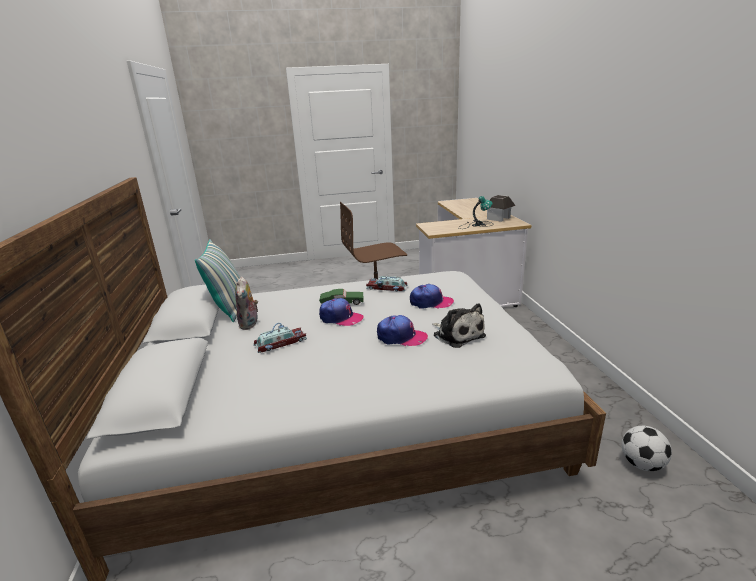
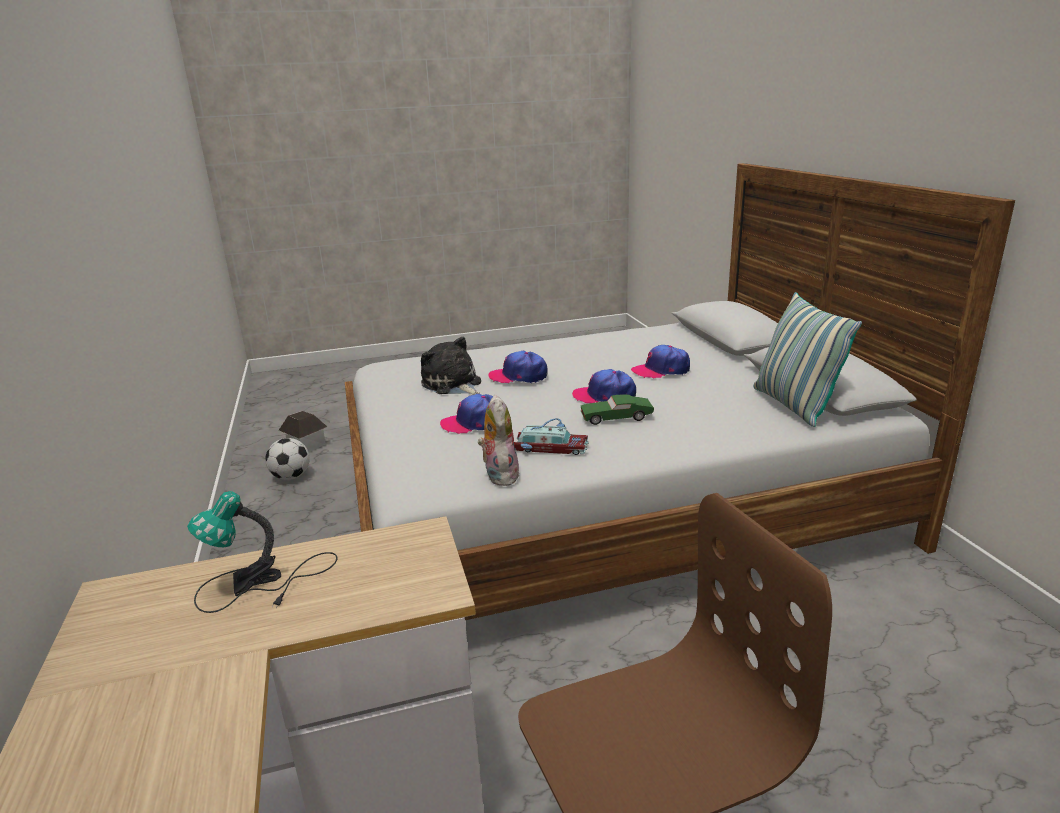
camera: 175 degrees right, 0 degrees up
plush toy [235,276,258,330] -> plush toy moved to [477,395,520,486]
toy car [253,323,307,353] -> cap [631,345,690,378]
toy house [487,195,516,222] -> toy house moved to [279,411,327,452]

